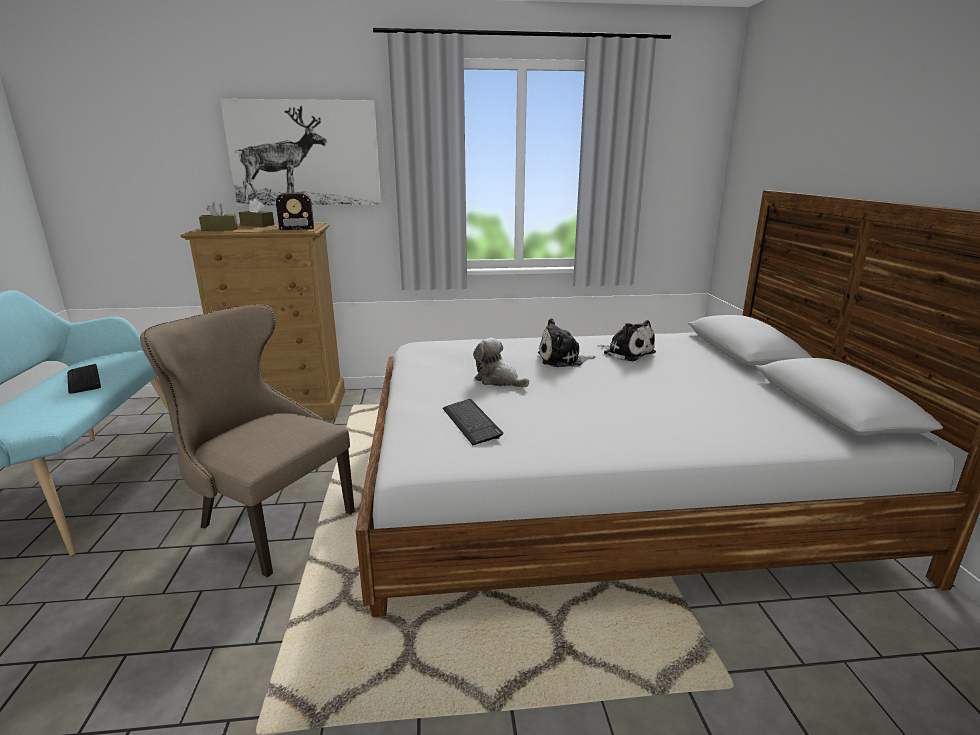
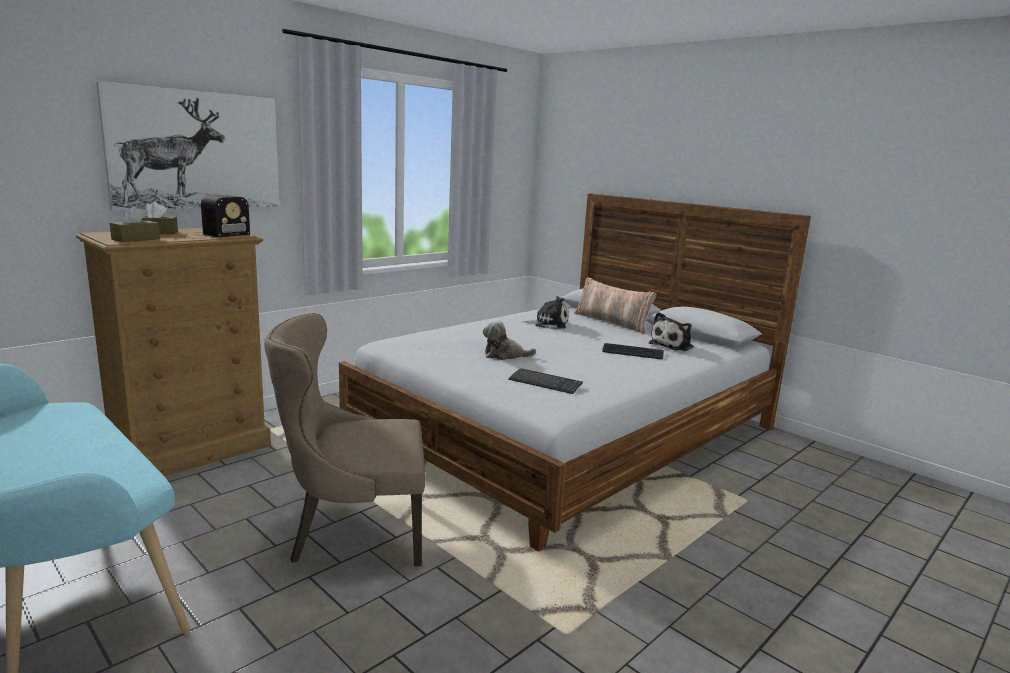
camera: 40 degrees left, 5 degrees down
keyboard [67,364,101,394] -> keyboard moved to [602,343,664,359]
plush toy [538,318,596,367] -> plush toy moved to [649,312,694,351]
none -> pillow [574,277,656,334]

